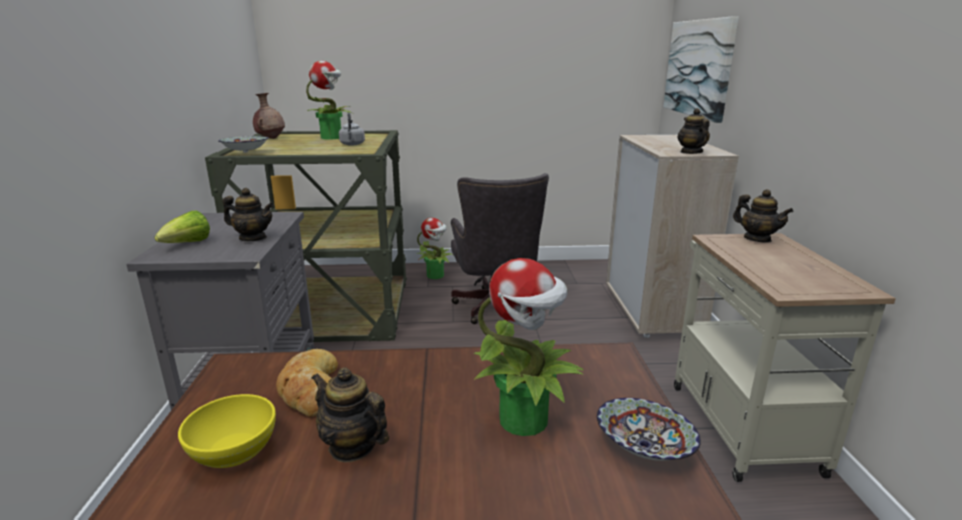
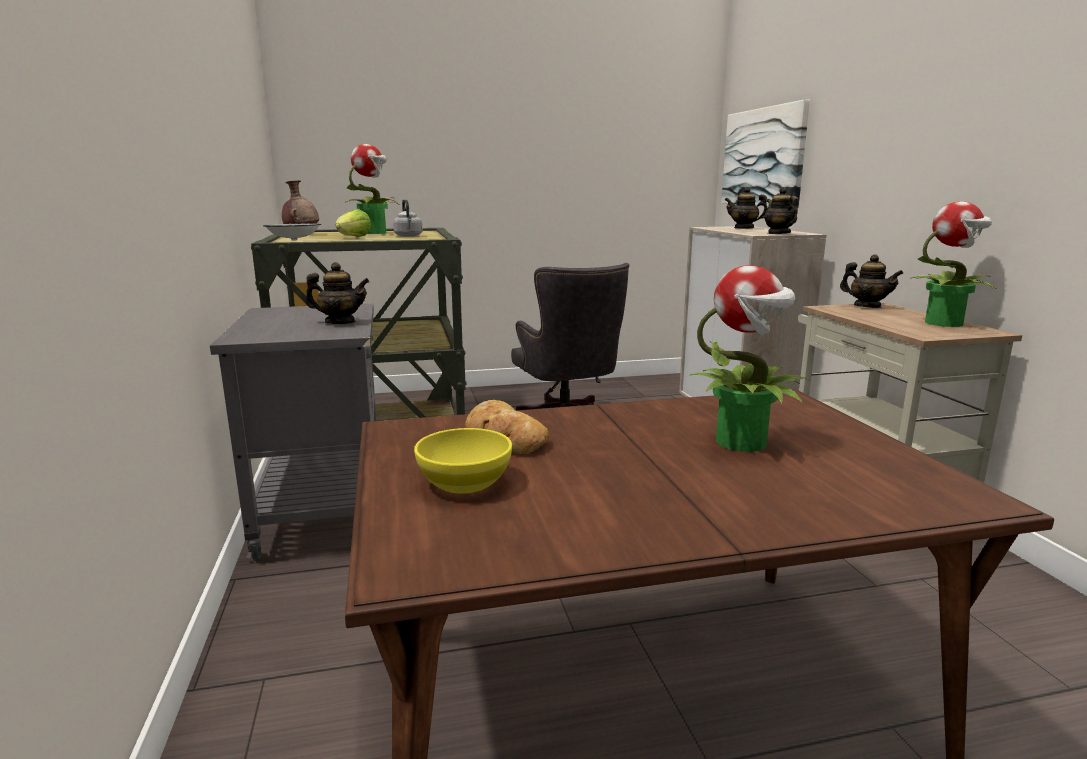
camera: 10 degrees left, 5 degrees down
lettuce [154,211,210,243] -> lettuce moved to [336,209,371,237]
teapot [312,367,389,462] -> teapot moved to [725,187,767,229]
potted plant [416,218,453,279] -> potted plant moved to [910,201,997,327]
bowl [597,398,701,461] -> none

